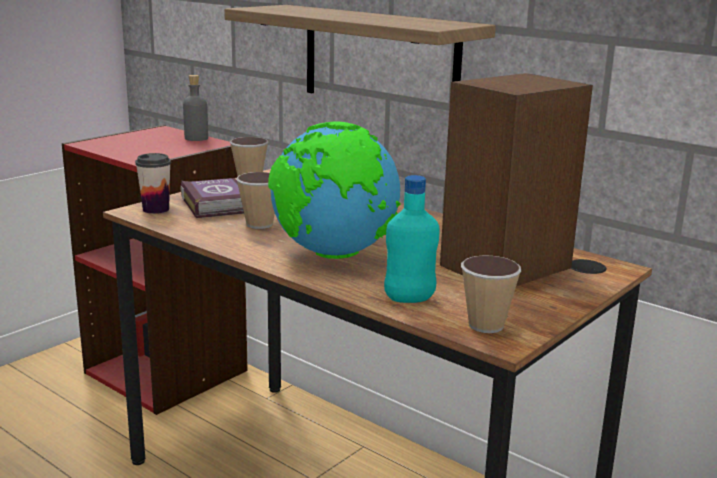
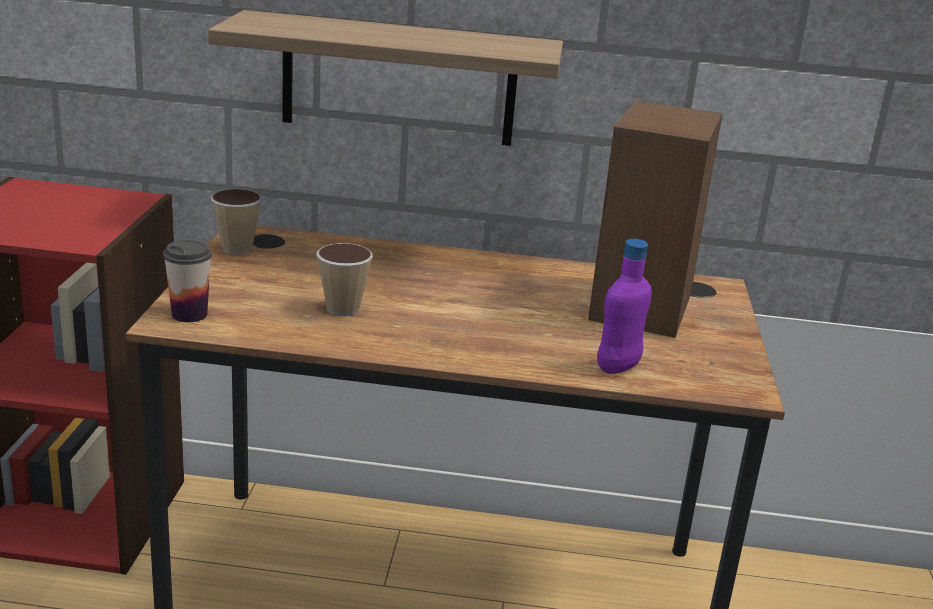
camera: 35 degrees left, 5 degrees up
book [181,178,244,218] -> none
grey bottle [183,75,208,141] -> none
globe [268,122,401,259] -> none
turquoise bottle [384,175,439,303] -> purple bottle [597,239,652,374]
cup [461,255,521,333] -> none

